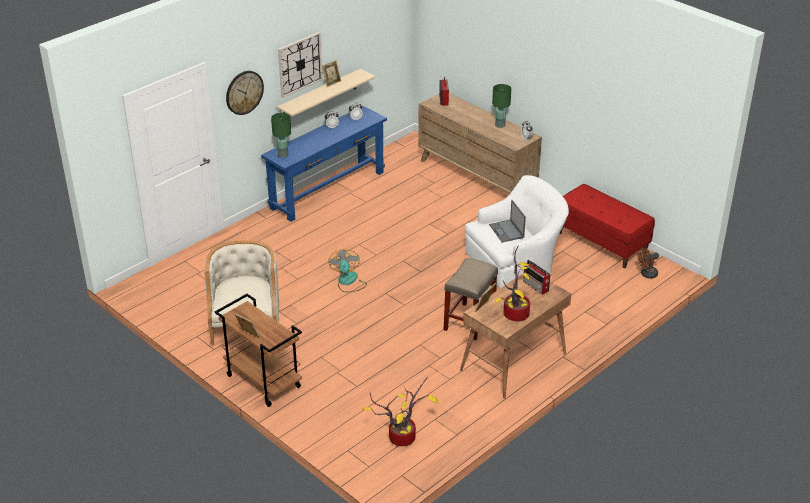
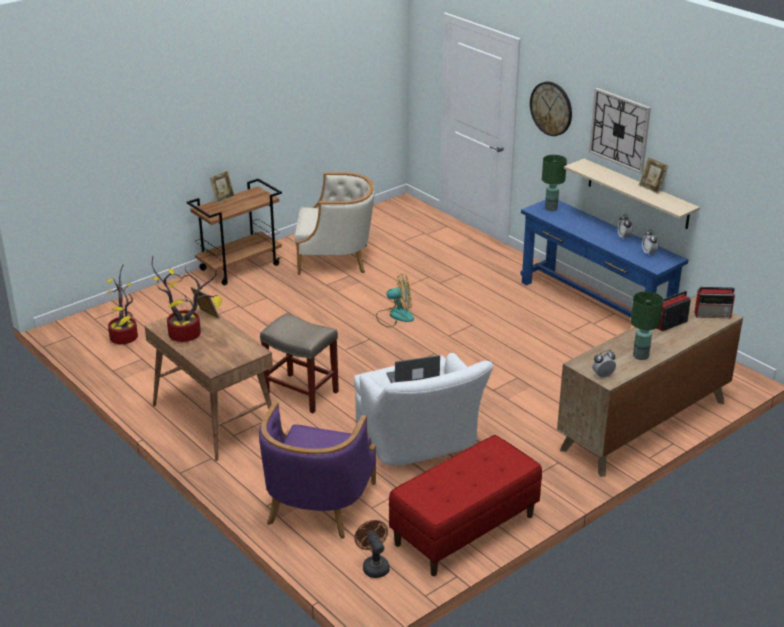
camera: 95 degrees right, 5 degrees down
radio [523,260,550,295] -> radio moved to [657,291,691,331]
none -> purple armchair [259,401,376,538]

